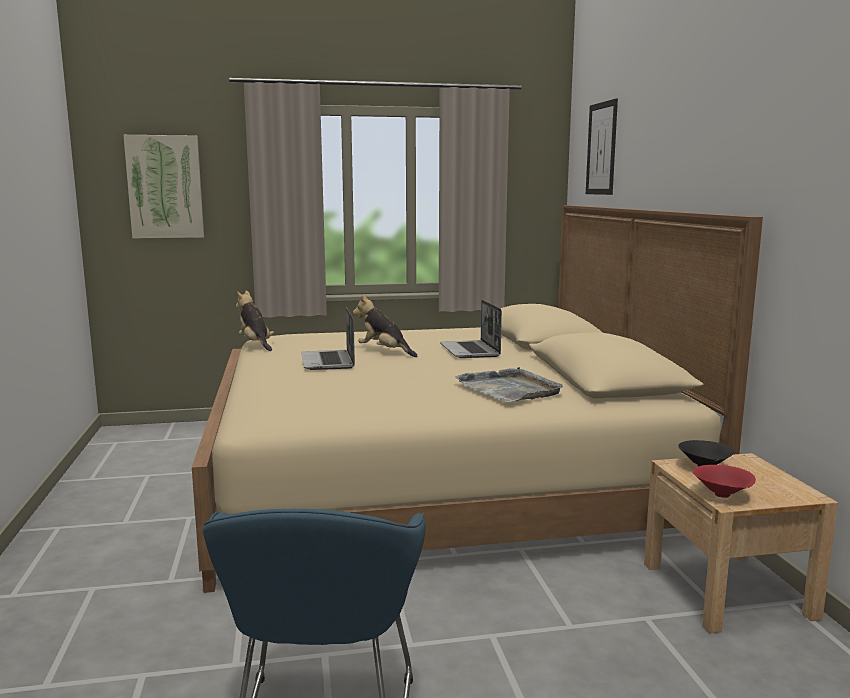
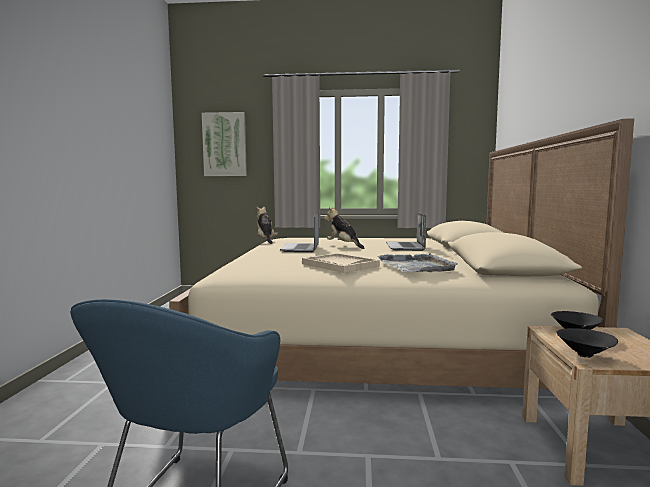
camera: 15 degrees right, 5 degrees down
picture [586,98,618,195] -> none
red bowl [693,465,756,498] -> black bowl [556,328,618,358]
none -> beige tray [302,253,380,273]

